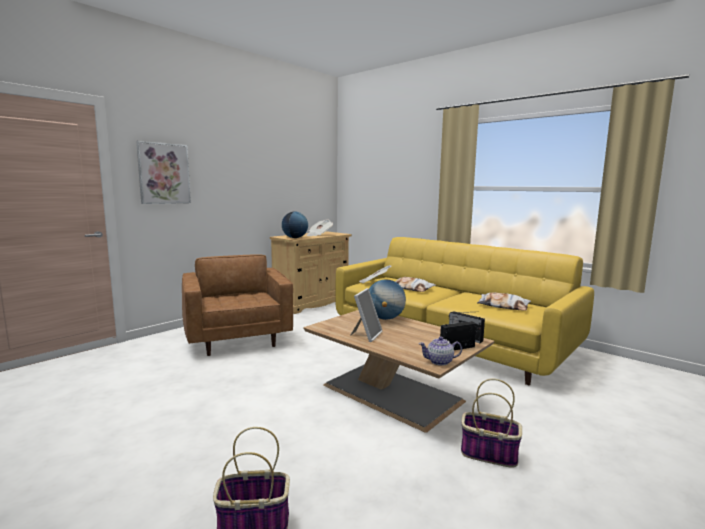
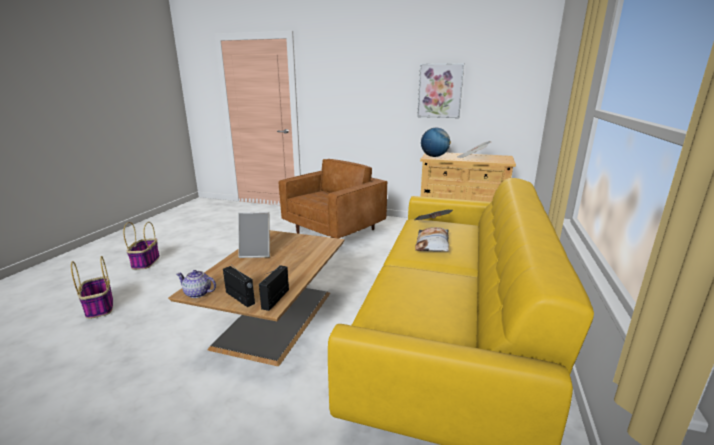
camera: 65 degrees right, 10 degrees up
picture [136,141,191,204] -> picture moved to [417,63,464,118]
globe [369,280,406,320] -> none
teapot [419,337,462,366] -> teapot turned 45 degrees counterclockwise [177,270,216,298]
basket [461,379,522,468] -> basket moved to [123,222,160,269]
pillow [477,292,531,311] -> none

